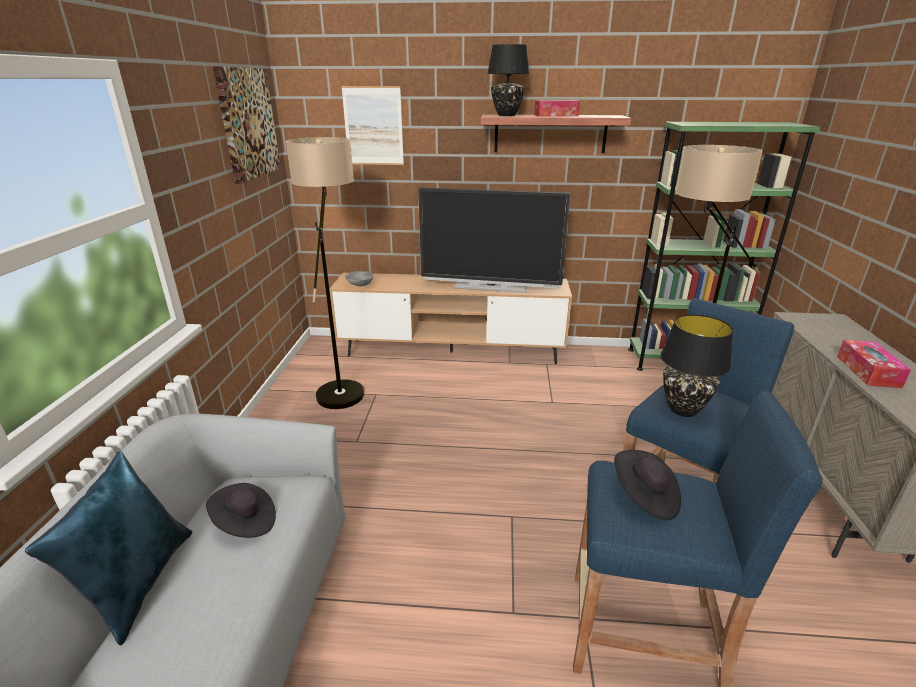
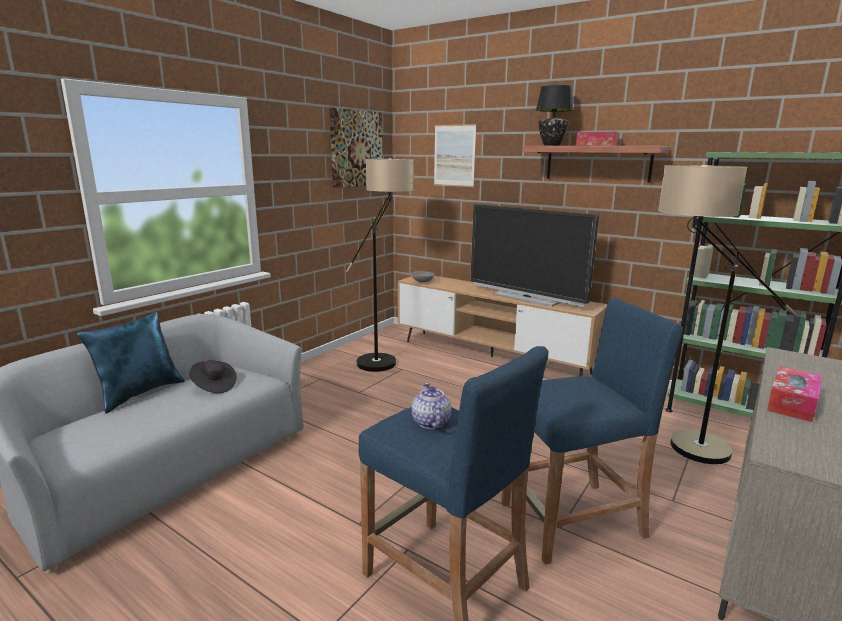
camera: 30 degrees right, 10 degrees down
black hat [614,450,681,520] -> teapot [412,383,451,429]
black table lamp [660,314,733,417] -> none

